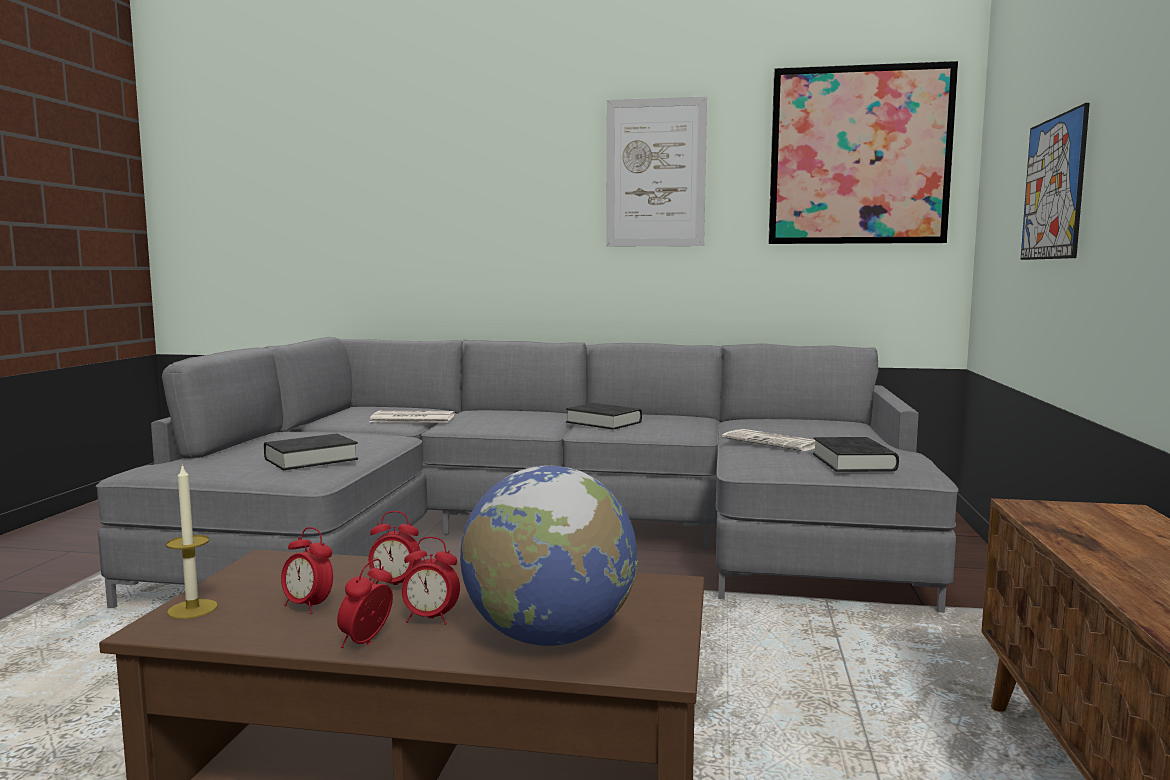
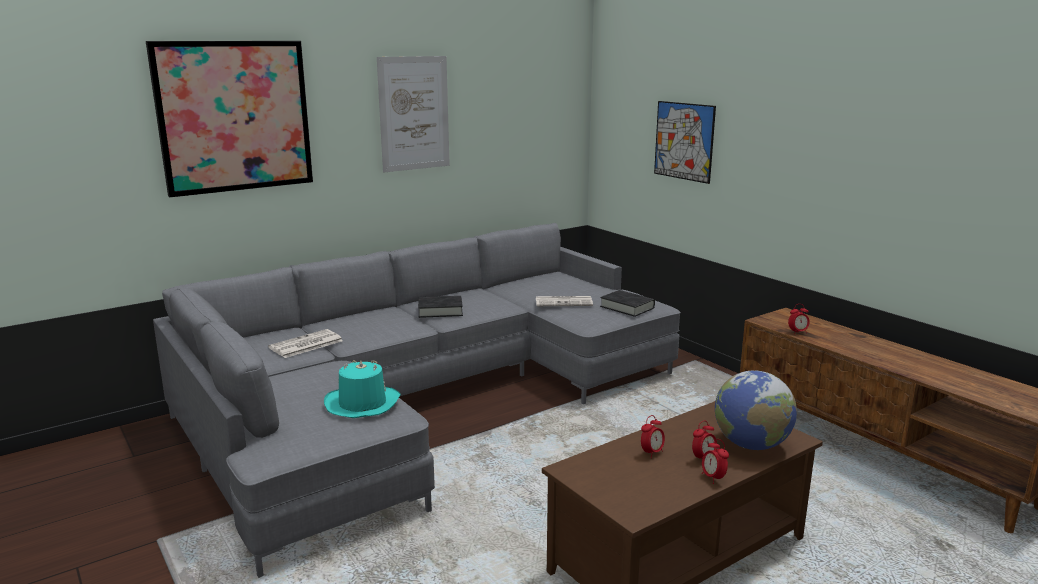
camera: 45 degrees left, 10 degrees up
candle [166,464,218,619] -> none
black book [264,433,358,470] -> turquoise hat [324,360,400,418]
alarm clock [281,527,333,614] -> alarm clock moved to [788,304,810,334]
picture [768,61,958,244] -> picture moved to [146,41,313,197]

